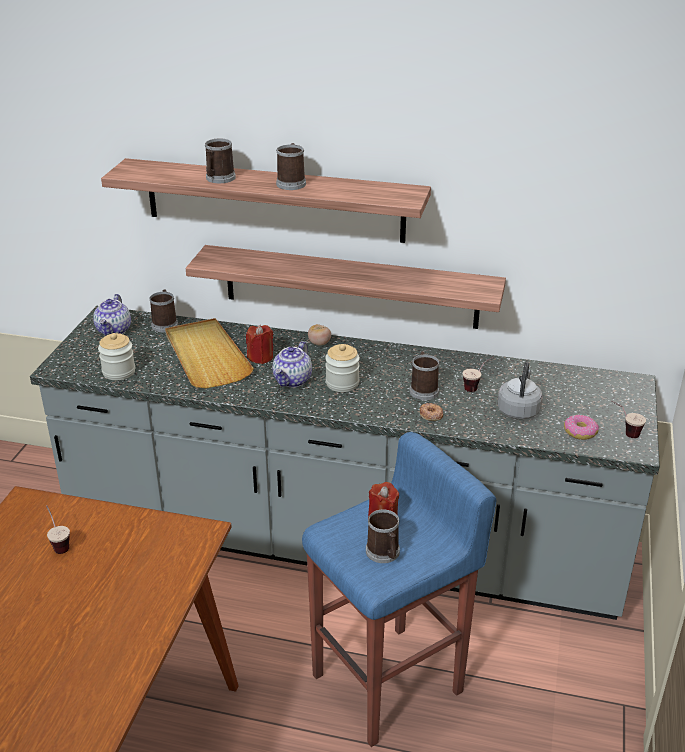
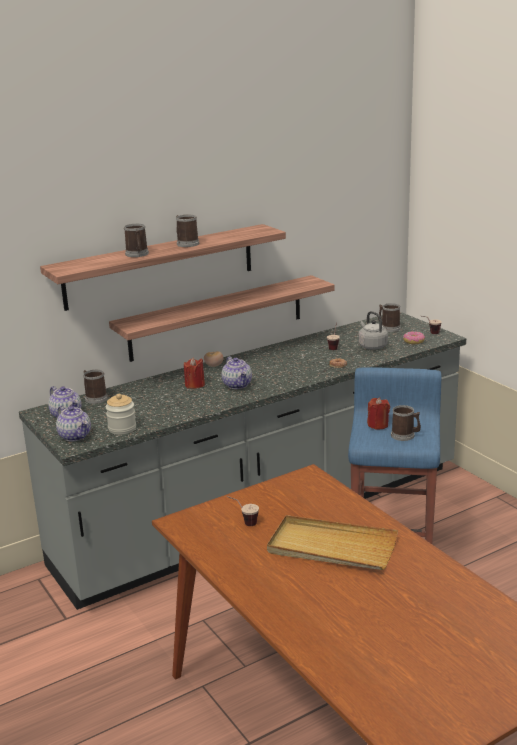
camera: 45 degrees left, 10 degrees down
beige tray [165,318,254,388] -> beige tray moved to [267,515,398,570]
jar [325,344,360,392] -> none
mug [410,352,440,400] -> mug moved to [378,303,401,332]
none -> teapot [56,406,91,441]

